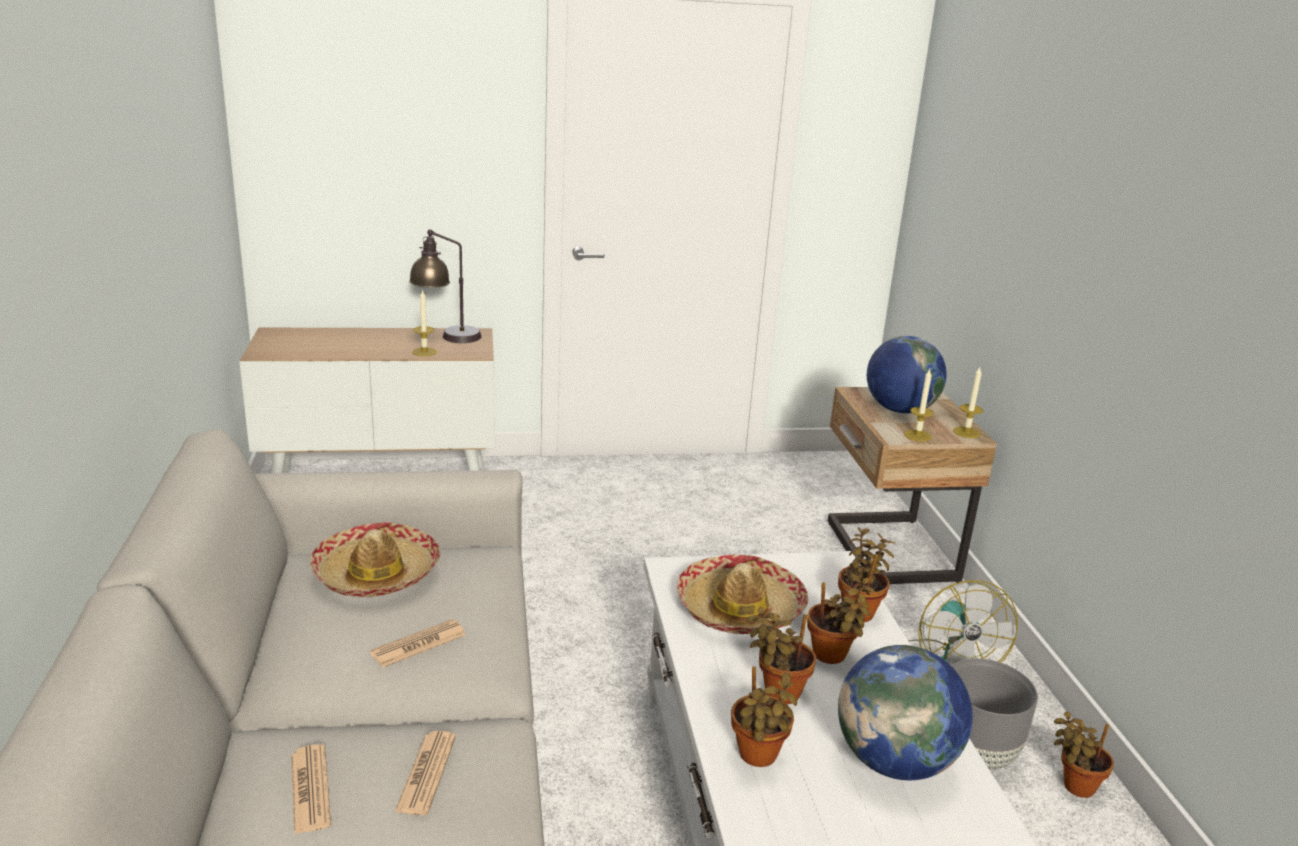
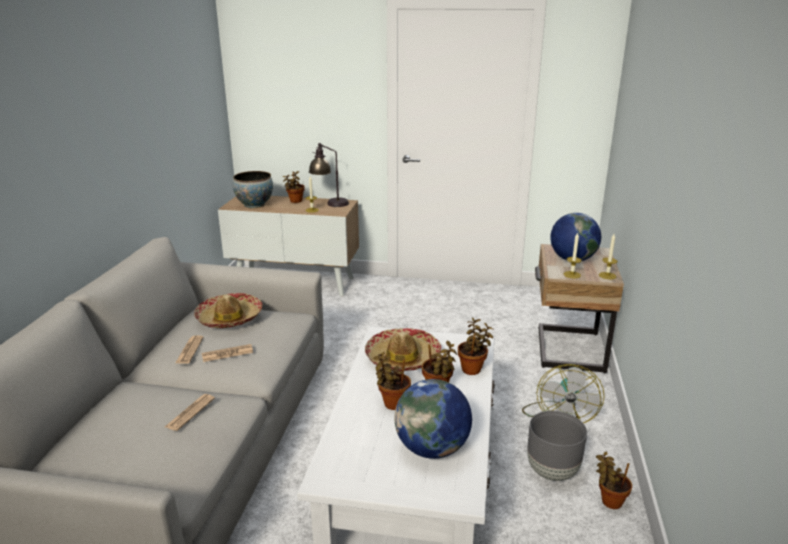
camera: 20 degrees right, 0 degrees up
newspaper [291,744,331,834] -> newspaper moved to [176,335,204,364]
potted plant [731,666,797,767] -> potted plant moved to [283,171,305,203]
none -> bowl [233,171,273,208]

